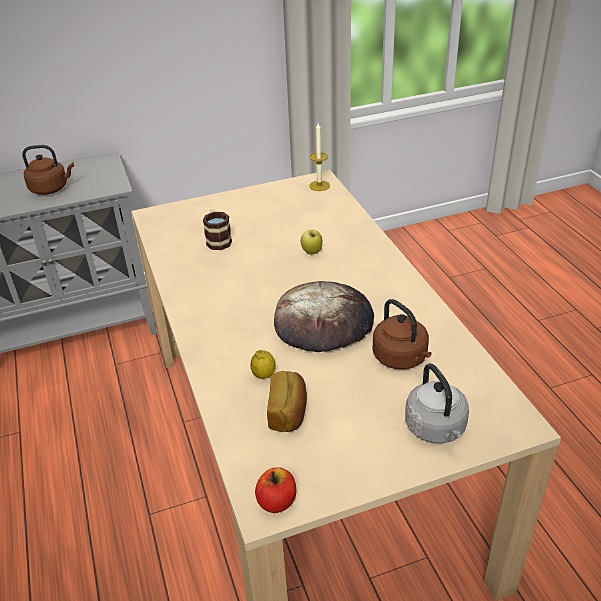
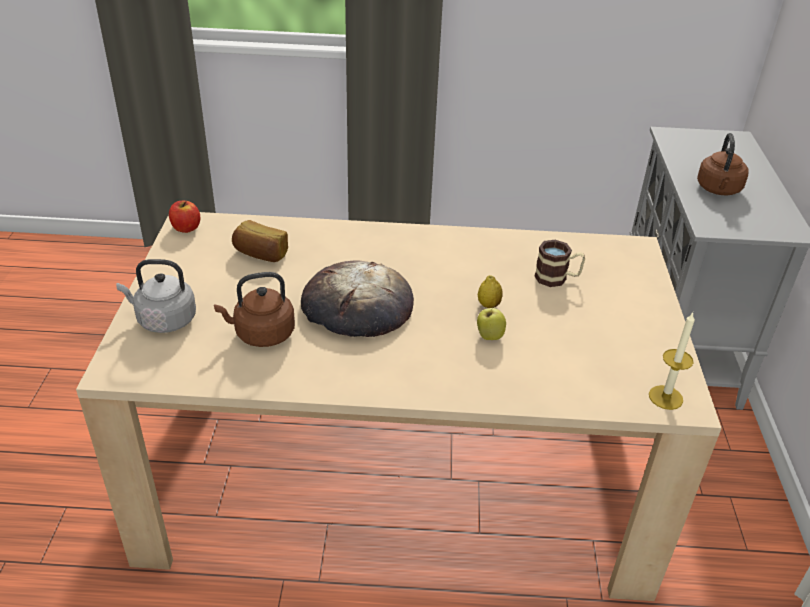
camera: 110 degrees right, 0 degrees up
lemon [250,350,276,379] -> lemon moved to [478,275,503,308]

